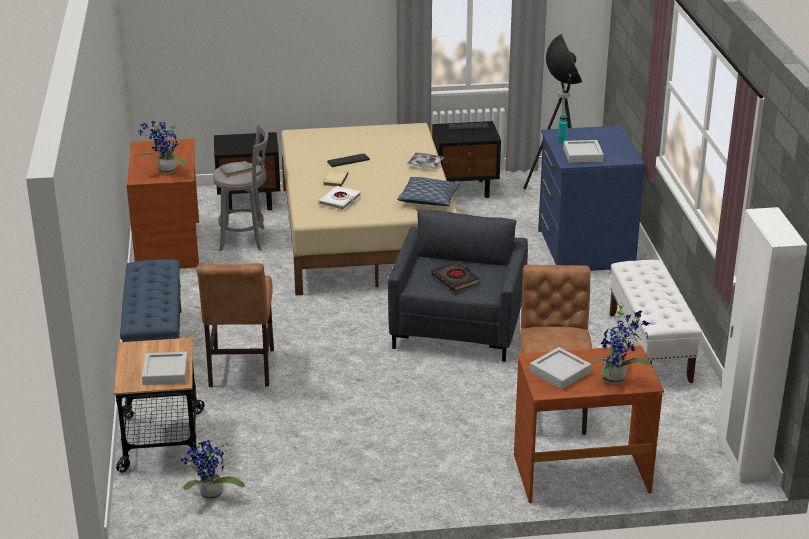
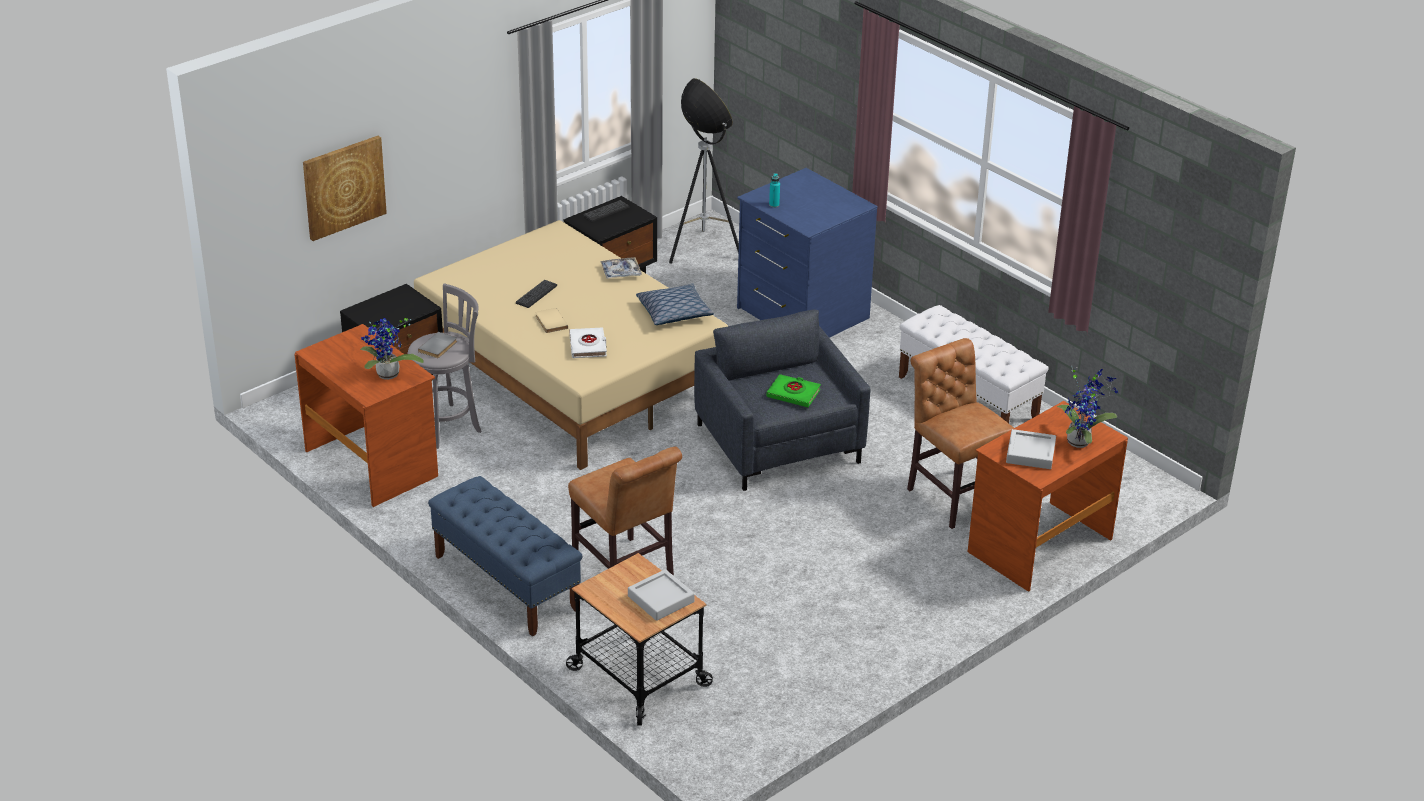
camera: 35 degrees left, 5 degrees up
potted plant [181,440,245,500] -> none
black book [431,262,479,292] -> green book [766,374,821,407]
grey tray [563,140,604,163] -> none
white wardrobe [716,207,807,483] -> none
none -> picture [303,136,387,241]

